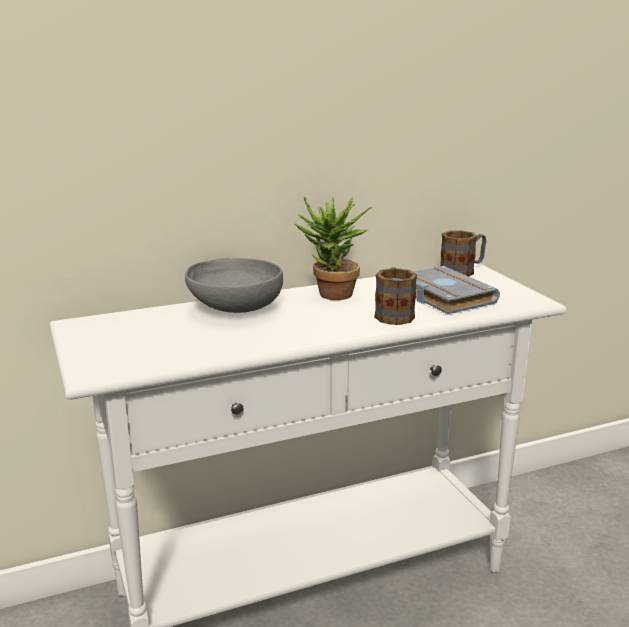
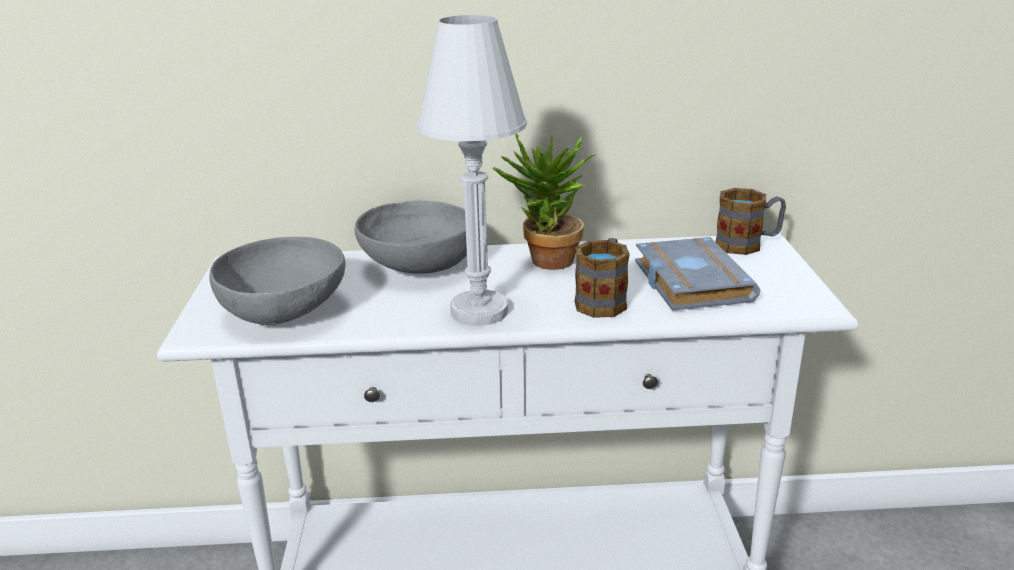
camera: 20 degrees right, 5 degrees up
none -> grey bowl [209,237,346,325]
none -> white table lamp [417,15,527,326]

